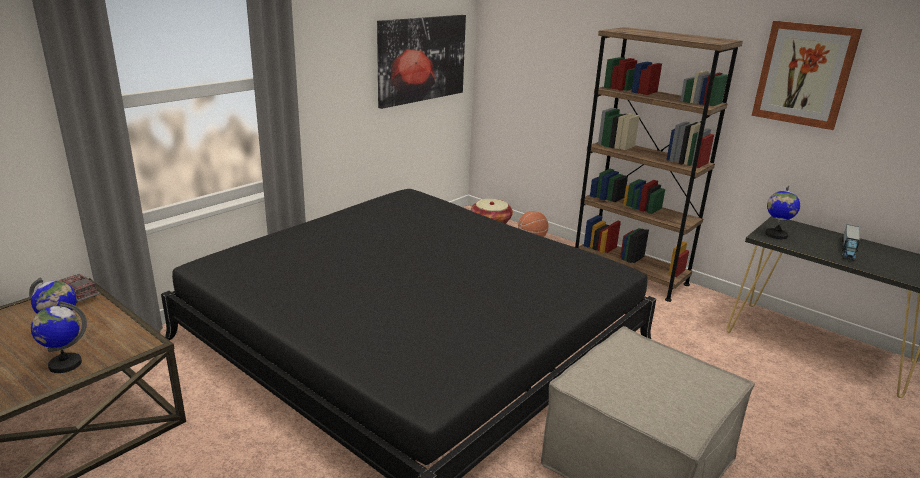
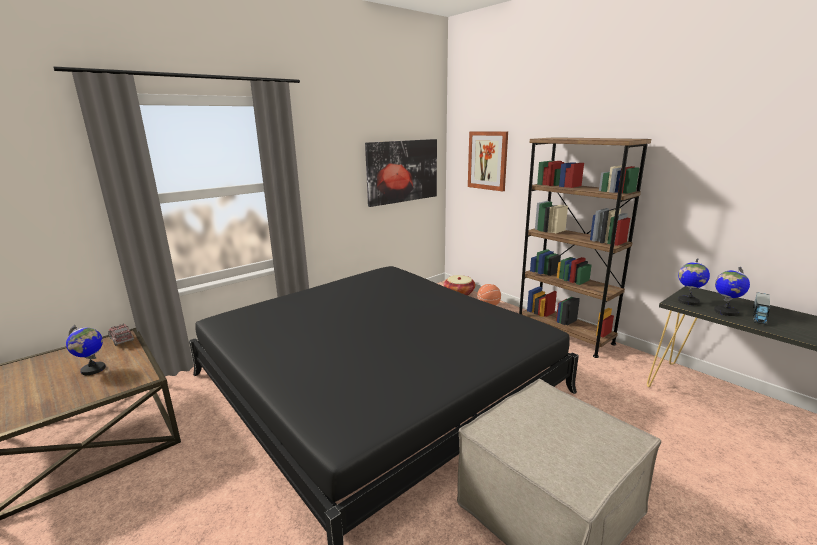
camera: 10 degrees right, 5 degrees down
globe [31,302,87,373] -> globe moved to [714,267,750,316]
picture [752,21,862,130] -> picture moved to [468,131,508,192]

